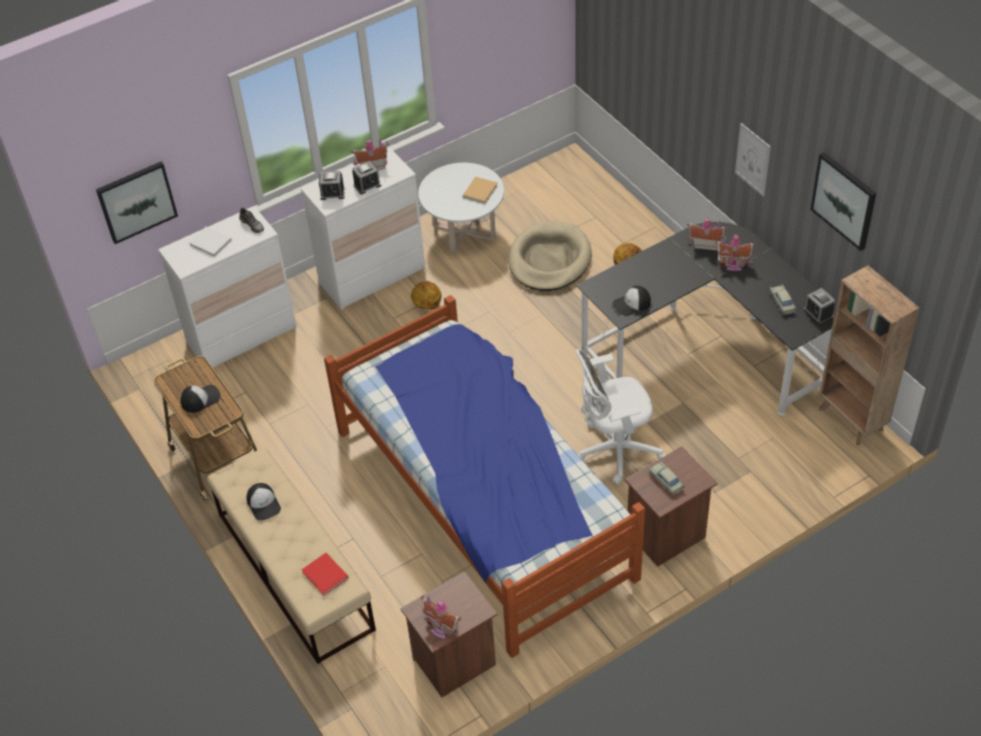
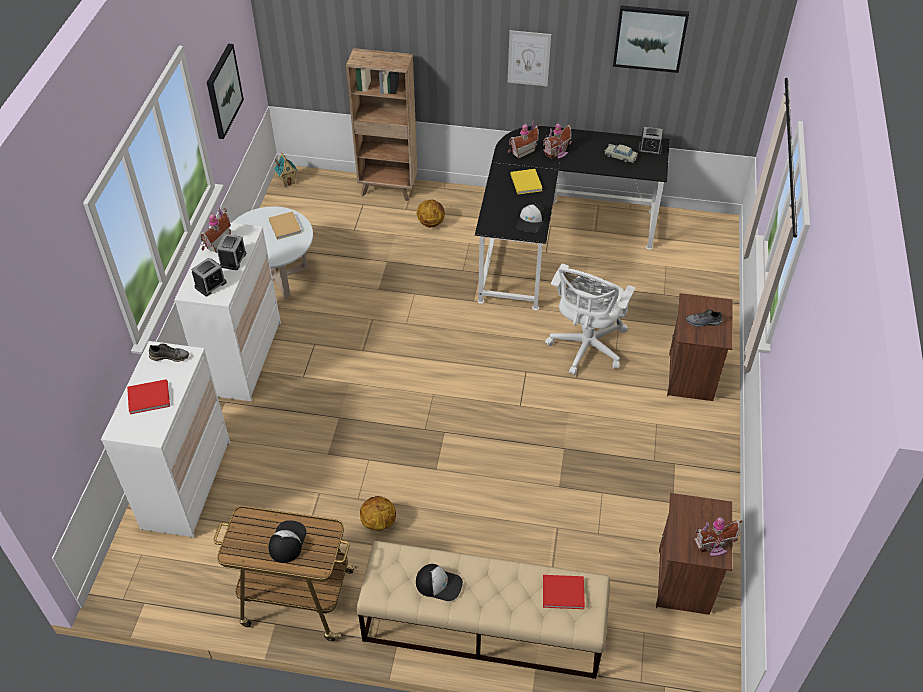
camera: 50 degrees left, 0 degrees up
picture [96,162,178,244] -> picture moved to [207,43,244,139]
white book [189,227,232,257] -> red book [127,379,170,414]
bed [324,295,645,658] -> none
basketball [411,281,442,310] -> basketball moved to [360,496,396,531]
beige dog bed [508,221,592,291] -> none
beige toy car [649,461,684,496] -> grey shoe [686,309,722,327]
brown bookcase [819,265,919,445] -> brown bookcase moved to [346,48,418,201]
none -> toy house [274,153,298,187]
none -> yellow book [511,169,543,194]

